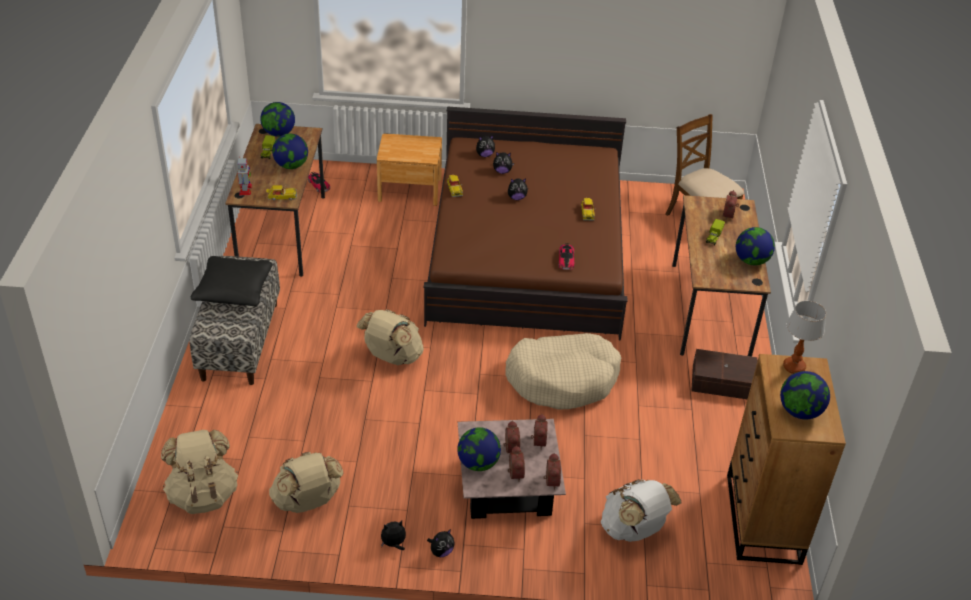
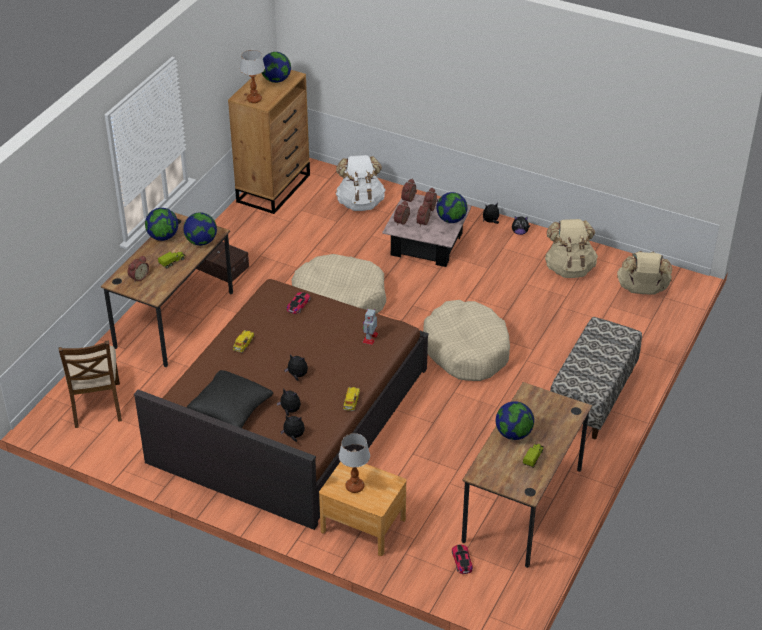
camera: 155 degrees left, 0 degrees up
black pillow [191,256,273,306] -> black pillow moved to [187,370,273,428]
toy robot [238,157,252,195] -> toy robot moved to [362,309,378,345]
globe [260,102,295,137] -> globe moved to [183,212,217,246]
toy car [266,185,297,200] -> none
beige backpack [357,310,424,365] -> beige dog bed [423,300,510,381]
none -> table lamp [339,433,370,493]

